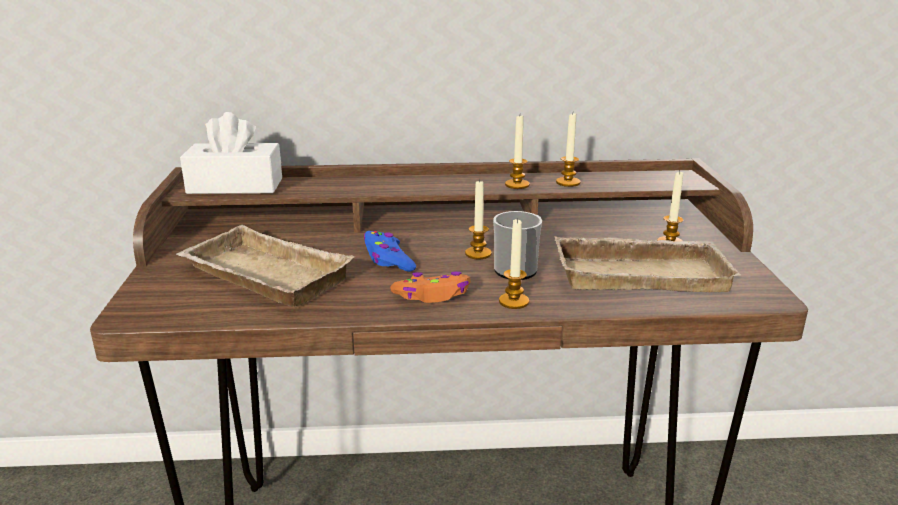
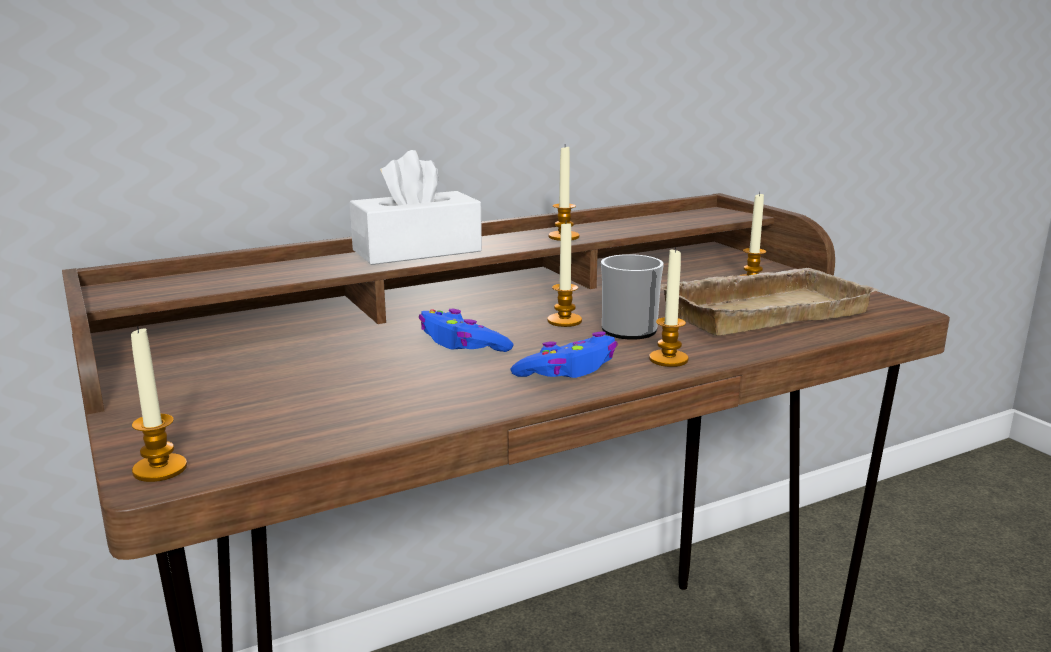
camera: 25 degrees left, 5 degrees down
beige tray [176,225,355,307] -> none
white tissue box [180,112,282,194] -> white tissue box moved to [350,150,482,265]
orange game controller [390,271,471,303] -> blue game controller [510,331,618,378]
candle [556,113,581,187] -> candle moved to [131,326,187,482]

